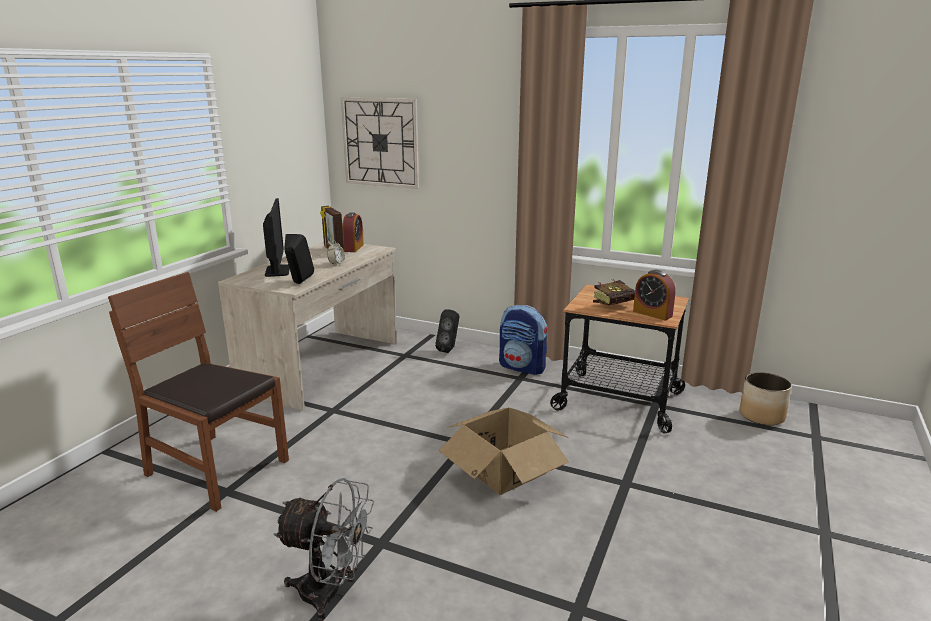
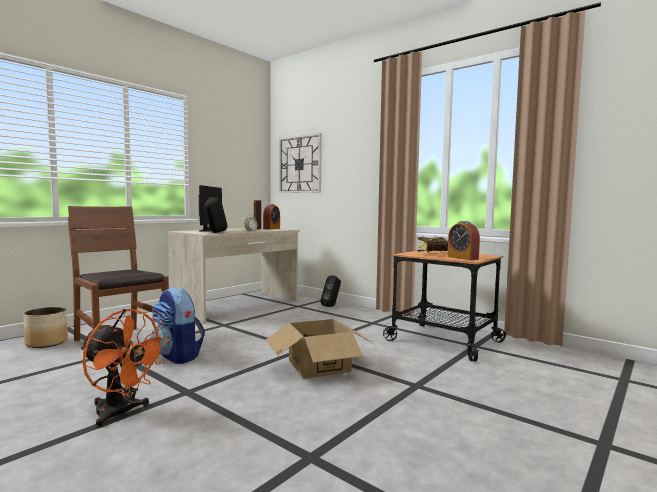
camera: 15 degrees right, 15 degrees down
grey fan [274,478,374,621] -> orange fan [80,309,169,428]
backpack [499,305,548,375] -> backpack moved to [151,287,205,364]
planter [740,372,792,426] -> planter moved to [23,307,68,348]

